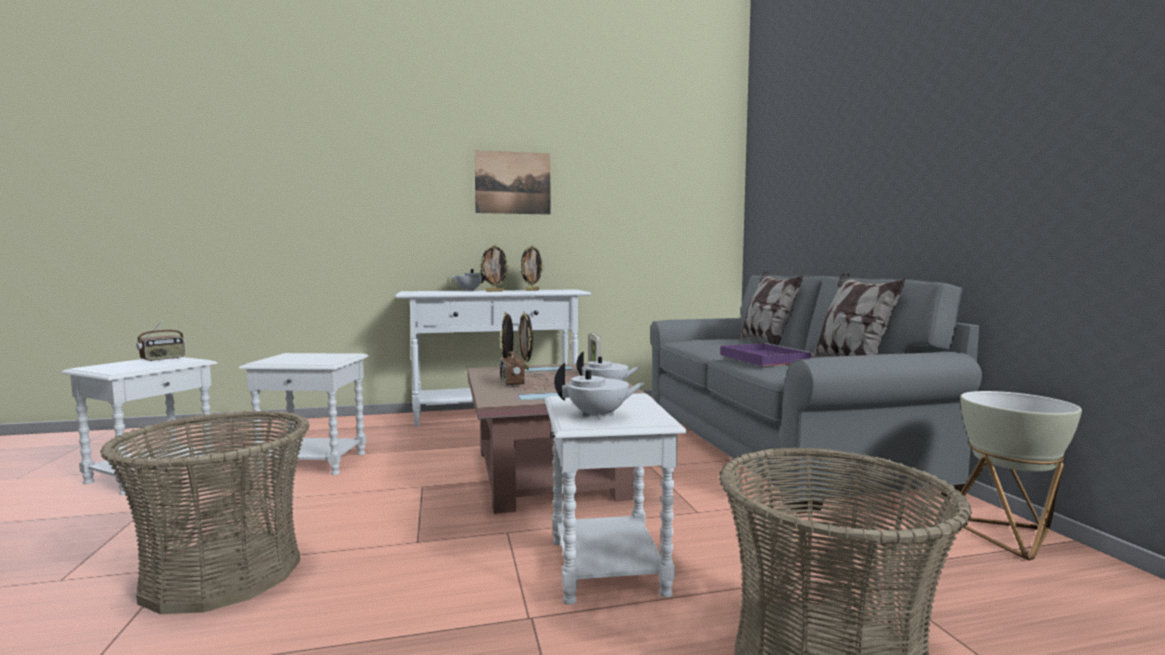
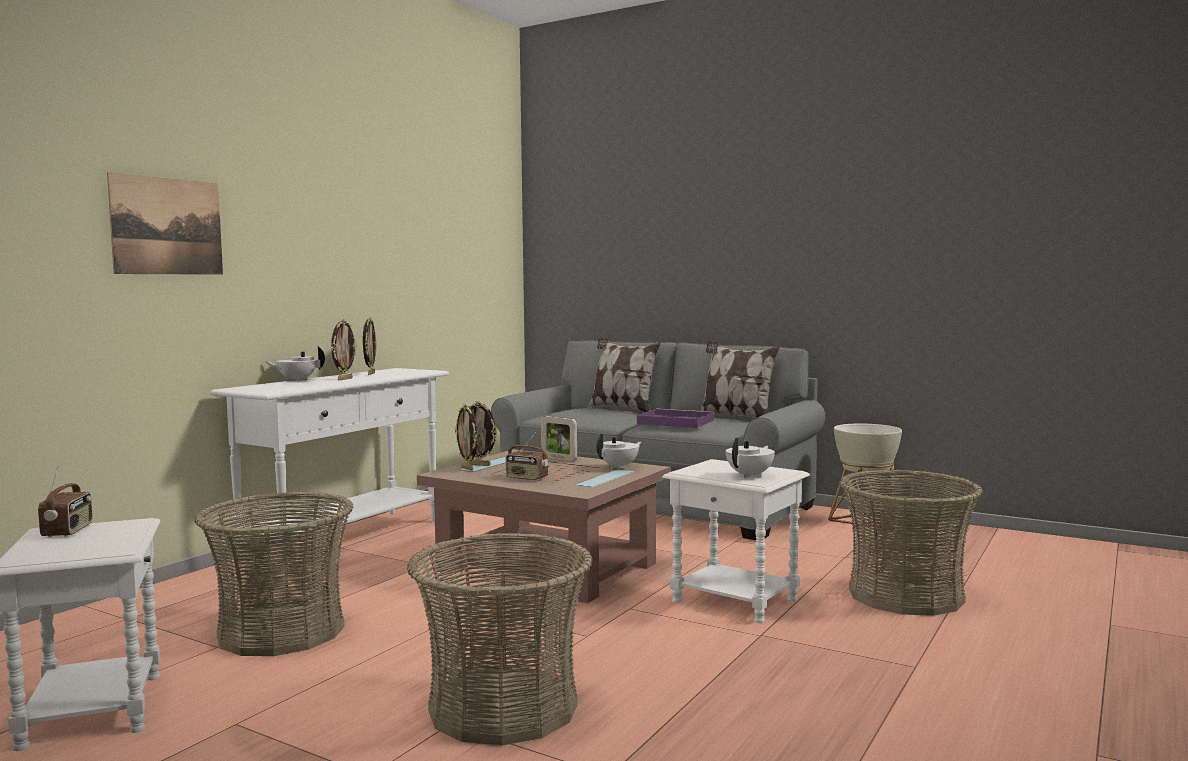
camera: 45 degrees left, 0 degrees up
white side table [239,353,369,475] -> basket [194,491,353,656]
picture [474,150,551,215] -> picture moved to [107,172,223,275]

